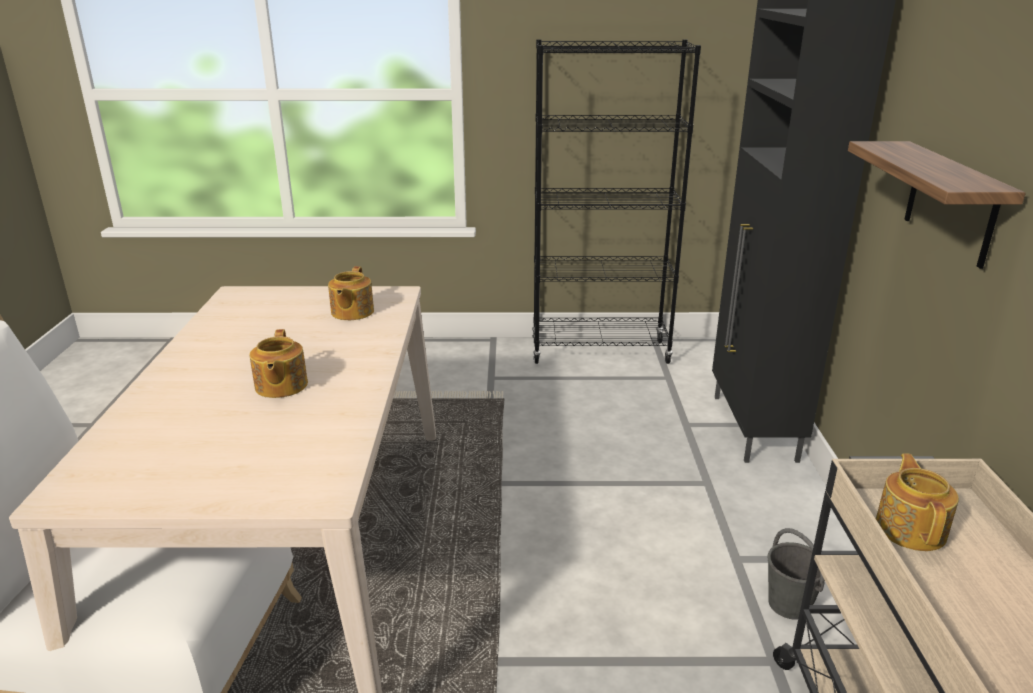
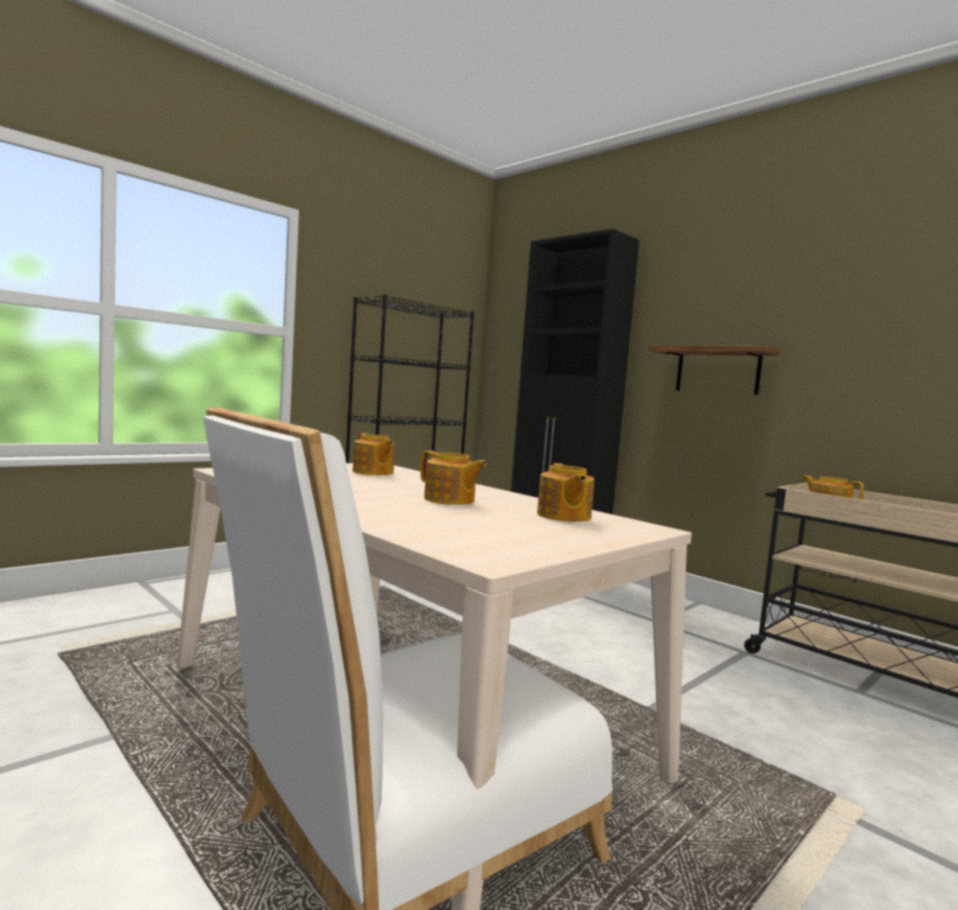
camera: 45 degrees left, 20 degrees down
grey bucket [767,528,825,620] -> none
none -> teapot [537,463,594,522]

